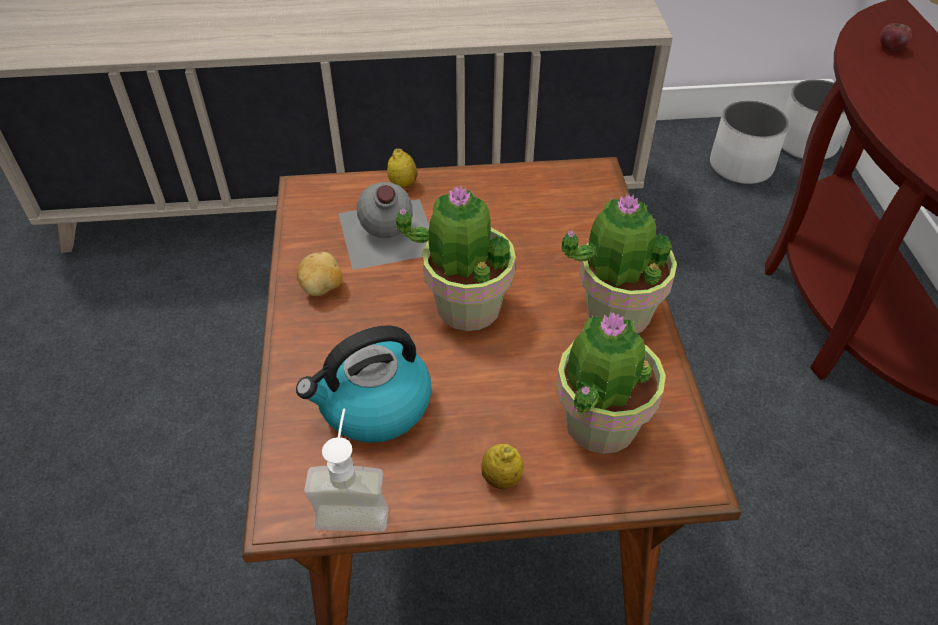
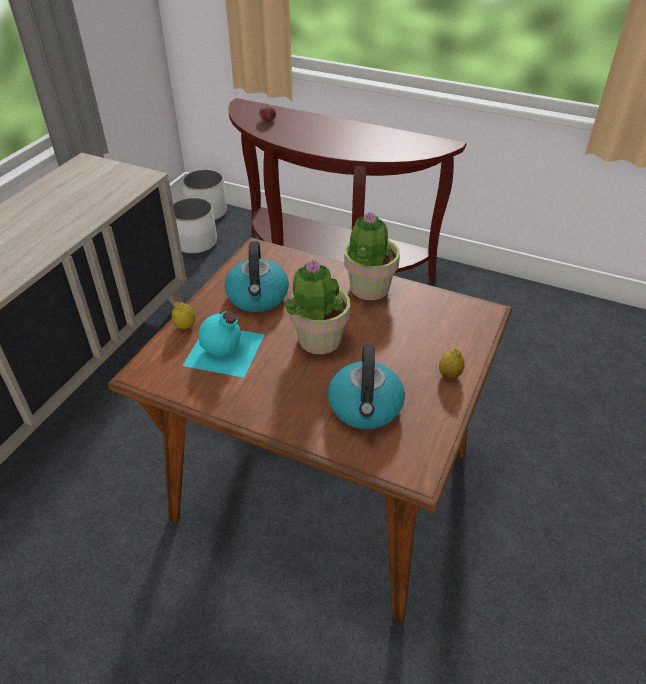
camera: 60 degrees left, 5 degrees down
potato [297,252,343,296] -> none
soap dispenser [304,409,388,532] -> none
grey bottle [338,182,429,270] -> turquoise bottle [183,311,265,378]
potted plant [556,312,666,454] -> none
none -> kettle [225,241,289,312]

